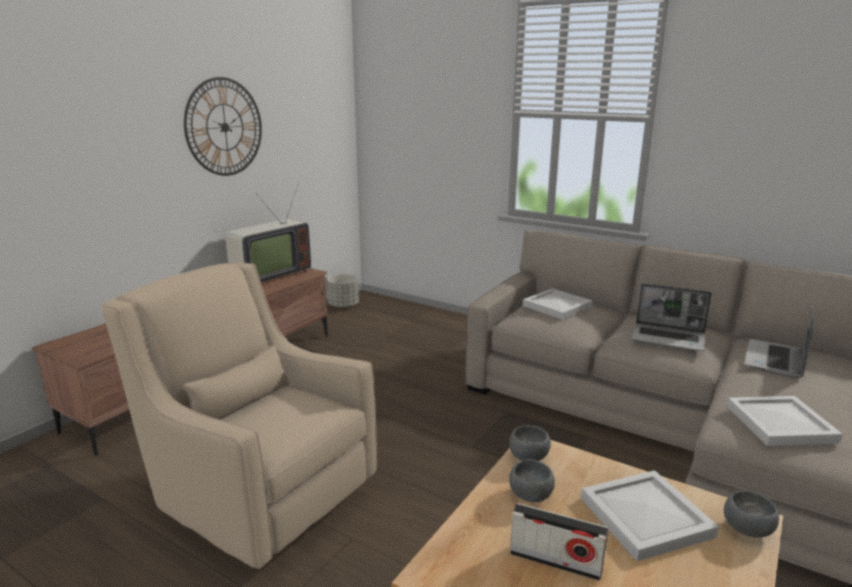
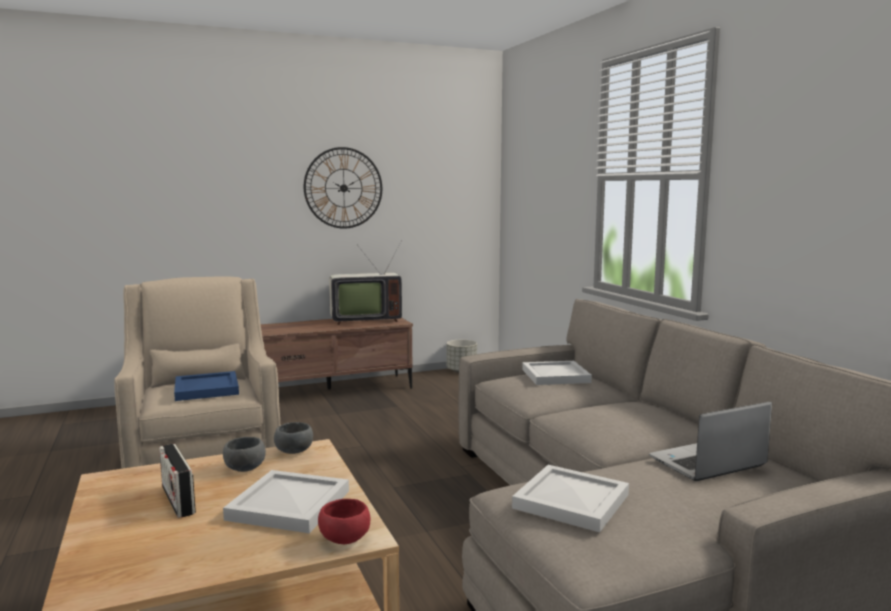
camera: 35 degrees right, 10 degrees down
laptop [631,283,712,351] -> none
grey bowl [724,490,779,538] -> red bowl [318,499,370,544]
none -> blue tray [174,371,239,401]

